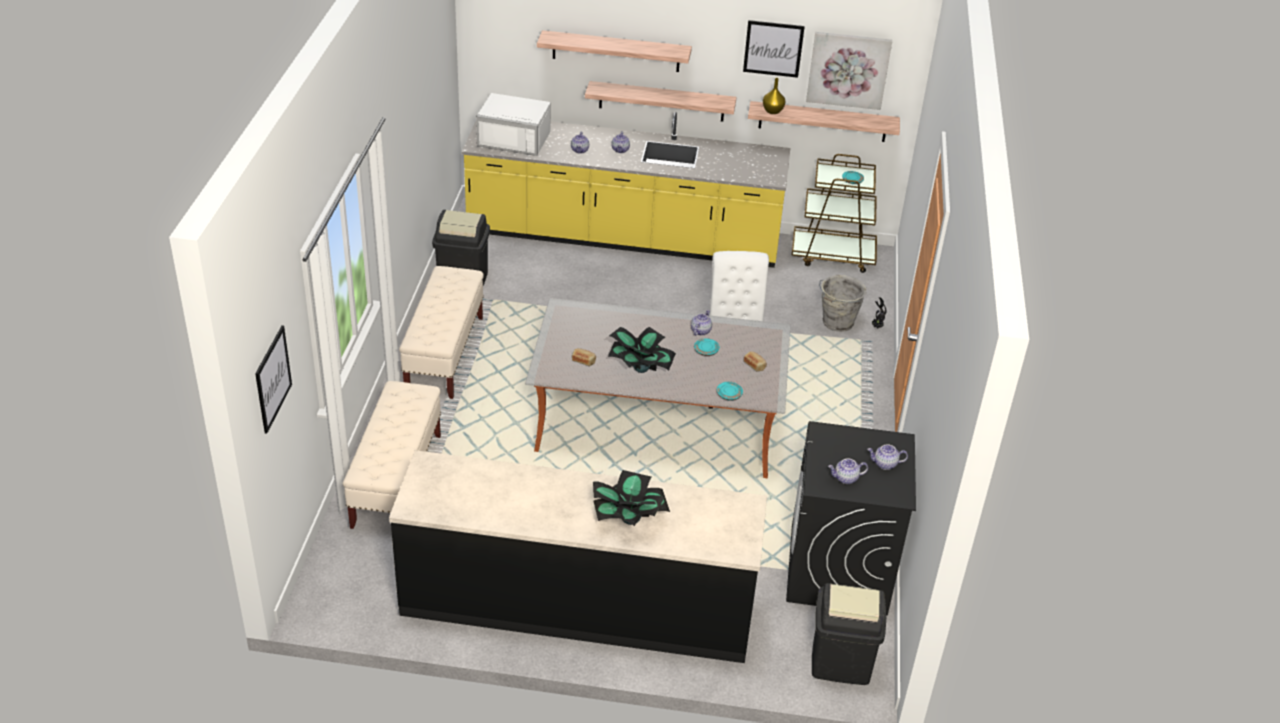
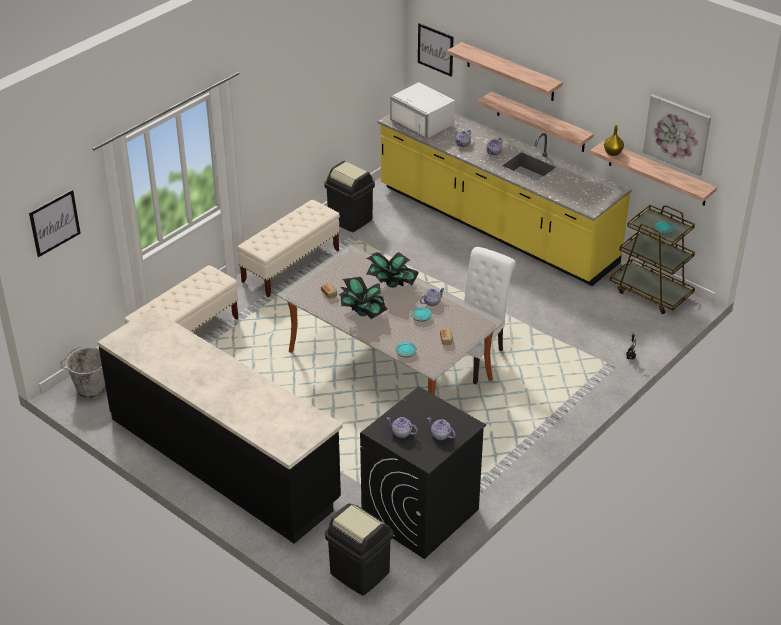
camera: 35 degrees right, 0 degrees up
potted plant [593,470,670,526] -> potted plant moved to [366,252,419,288]
picture [743,20,805,78] -> picture moved to [418,23,454,77]
grey bucket [819,275,866,332] -> grey bucket moved to [60,347,106,399]

